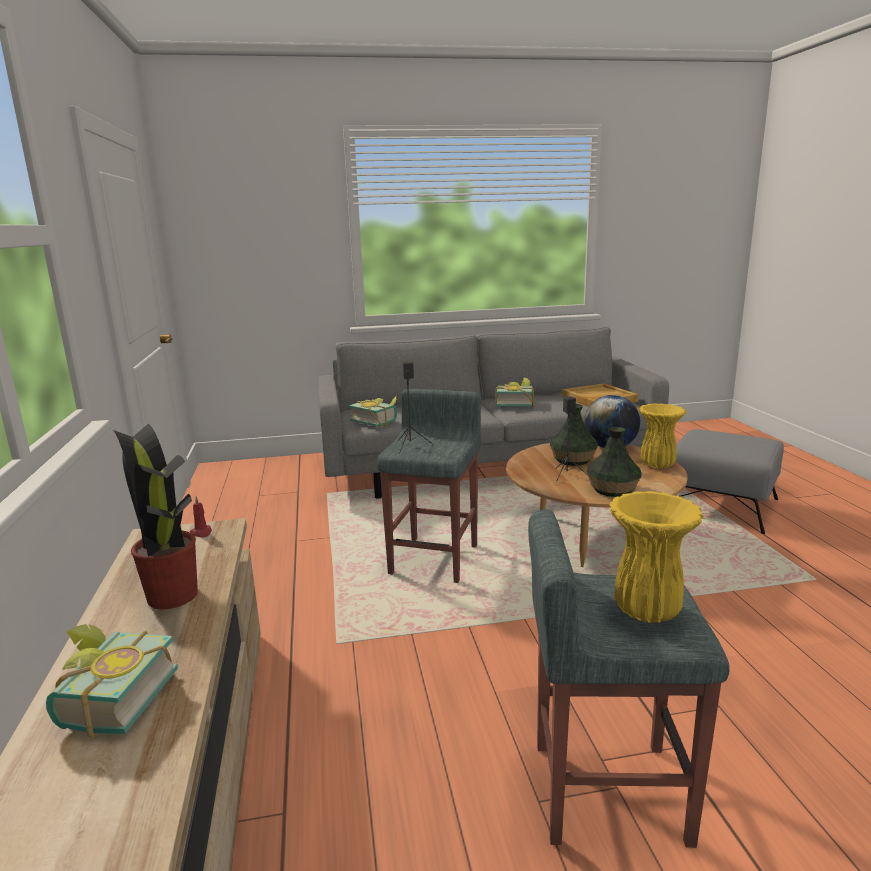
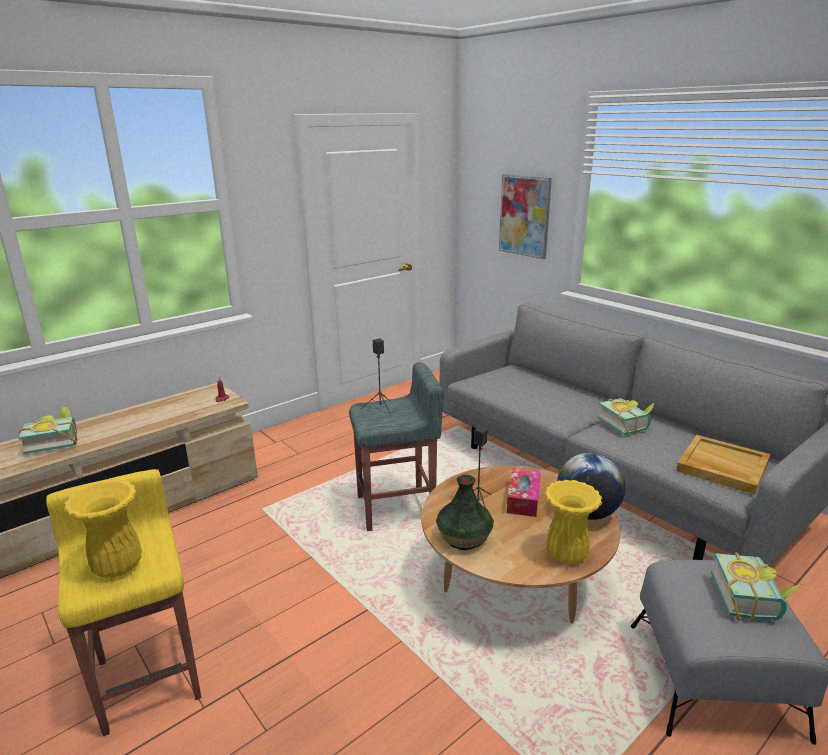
camera: 60 degrees right, 5 degrees up
potted plant [113,423,198,609] -> none
book [349,395,397,428] -> book moved to [711,552,802,622]
grey stool [528,510,730,848] -> yellow stool [46,469,202,737]
vase [550,404,598,466] -> tissue box [507,468,541,517]
none -> picture [499,174,552,259]

